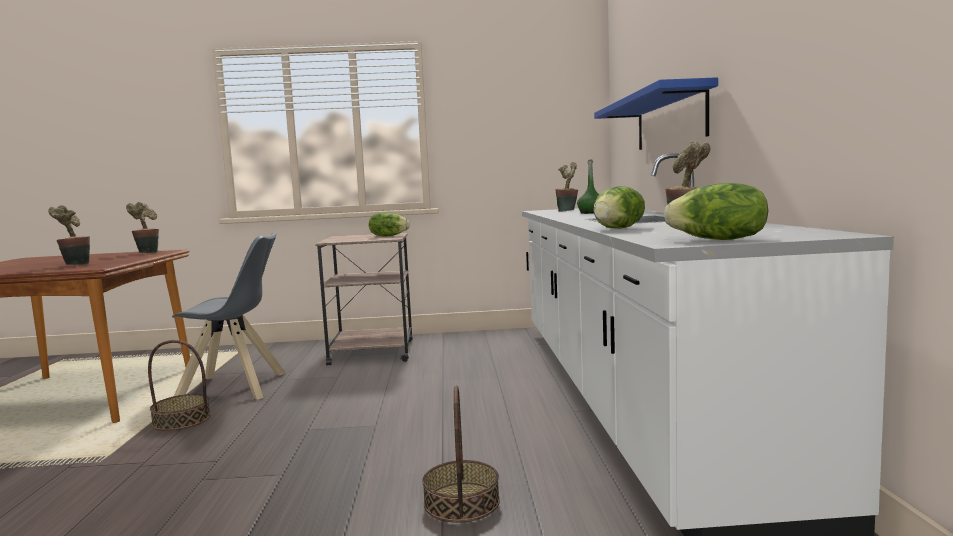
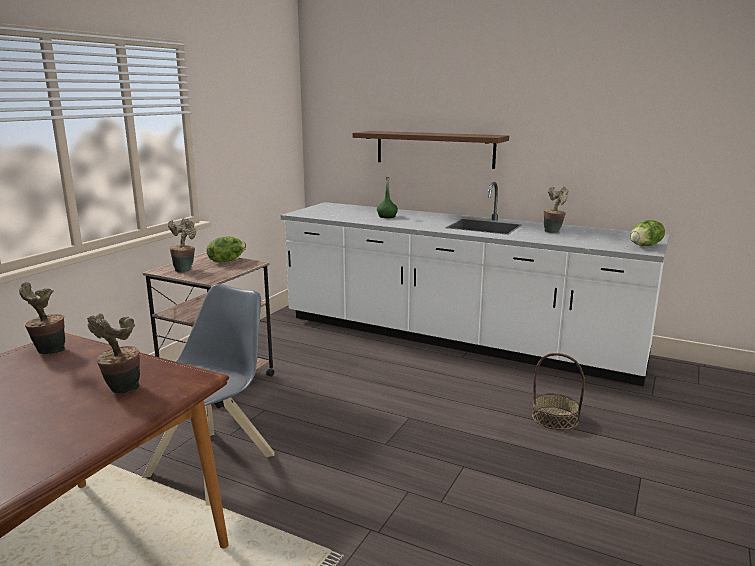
camera: 60 degrees left, 10 degrees up
basket [148,340,211,431] -> none
potted plant [555,162,578,212] -> potted plant moved to [168,218,196,273]
blue shelf [594,77,718,150] -> brown shelf [353,131,509,169]
lettuce [594,186,645,229] -> none

